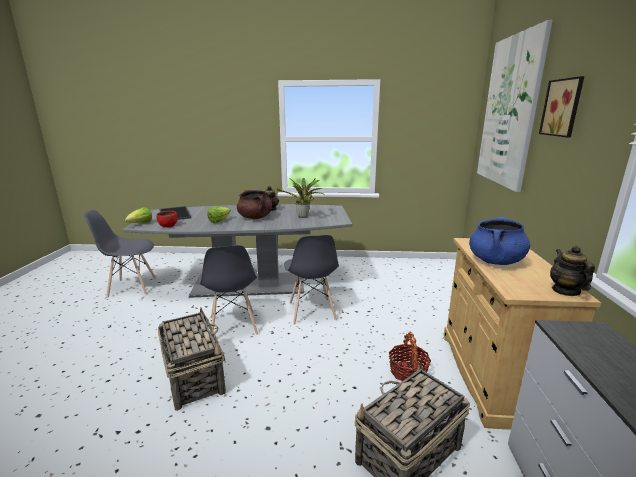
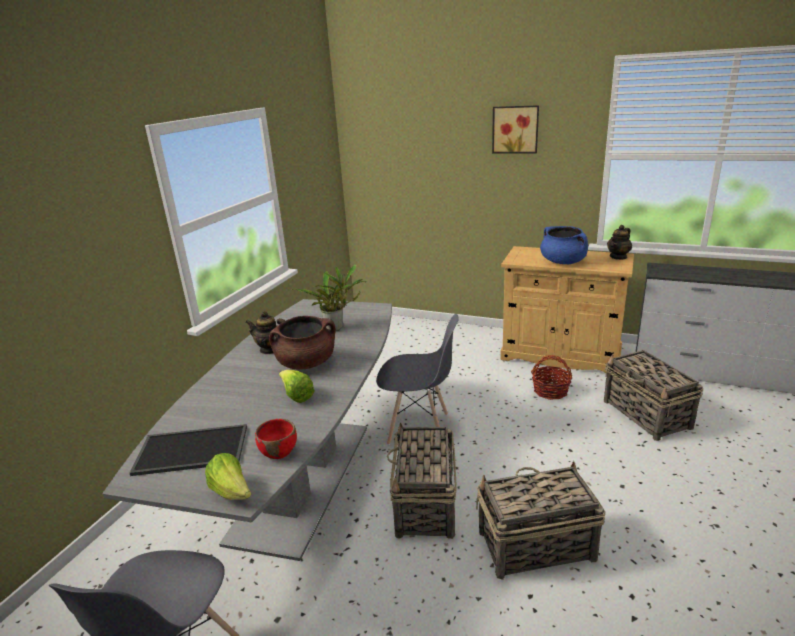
camera: 70 degrees left, 5 degrees up
grey chair [199,245,258,337] -> basket [387,422,457,539]
picture [477,20,553,192] -> none
teapot [550,246,595,296] -> teapot turned 60 degrees counterclockwise [607,225,632,260]

